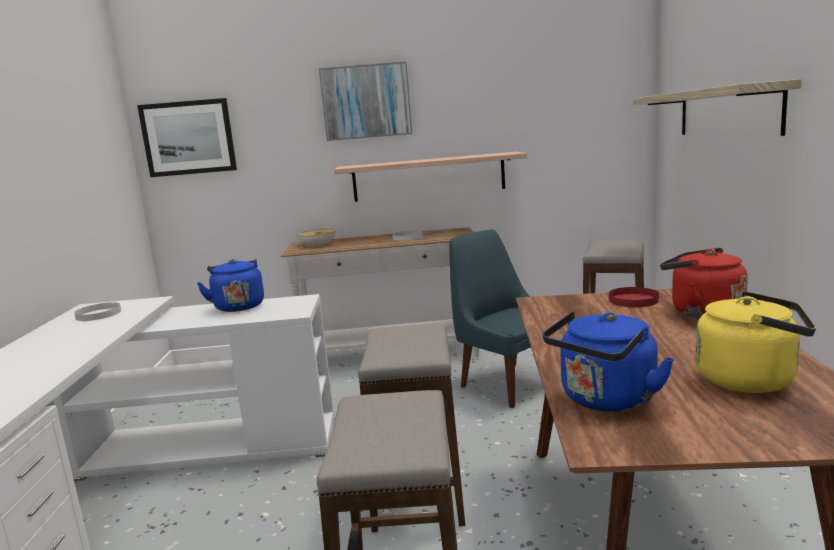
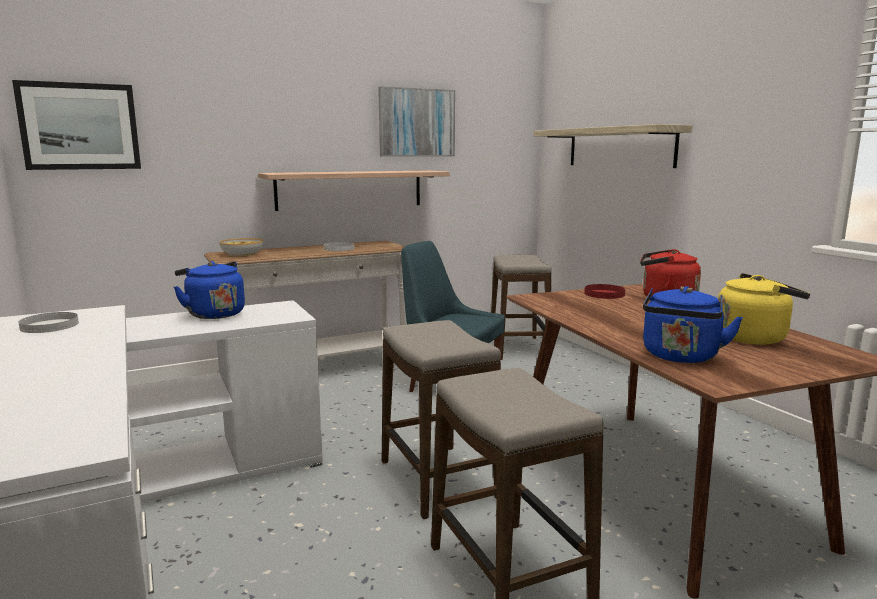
camera: 25 degrees left, 0 degrees up
picture [319,61,412,141] -> picture moved to [378,86,455,157]

